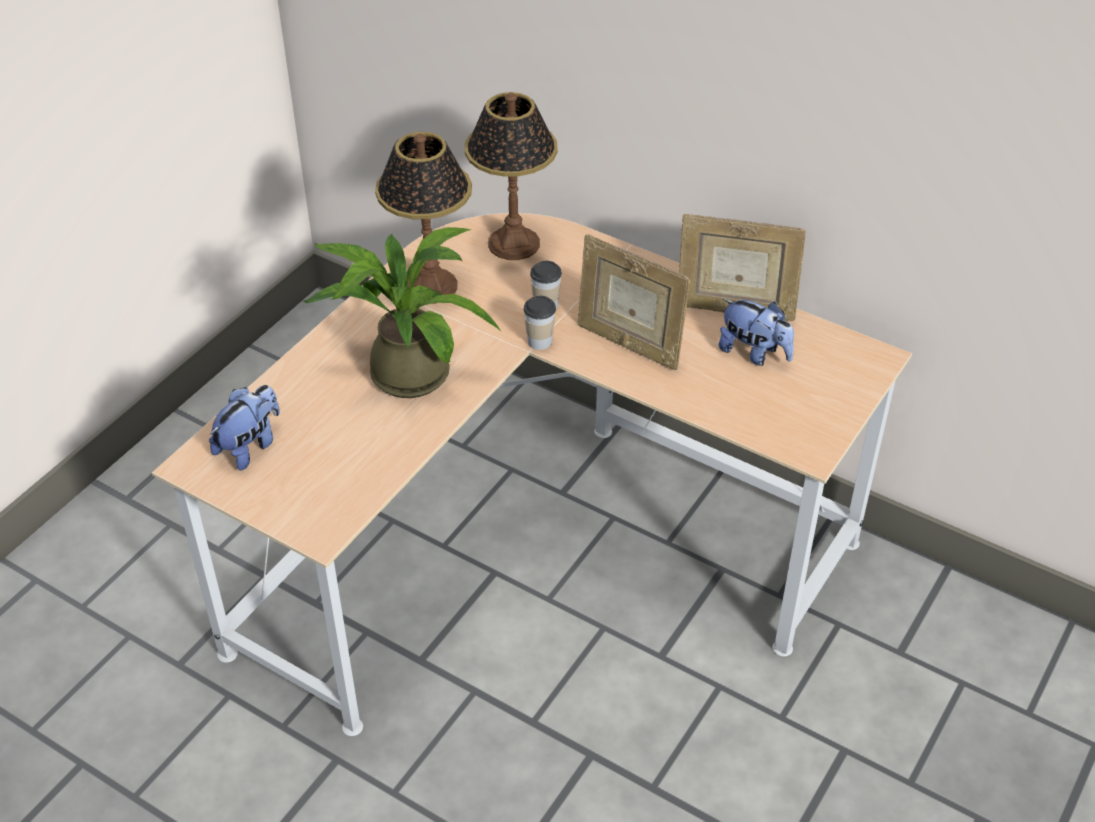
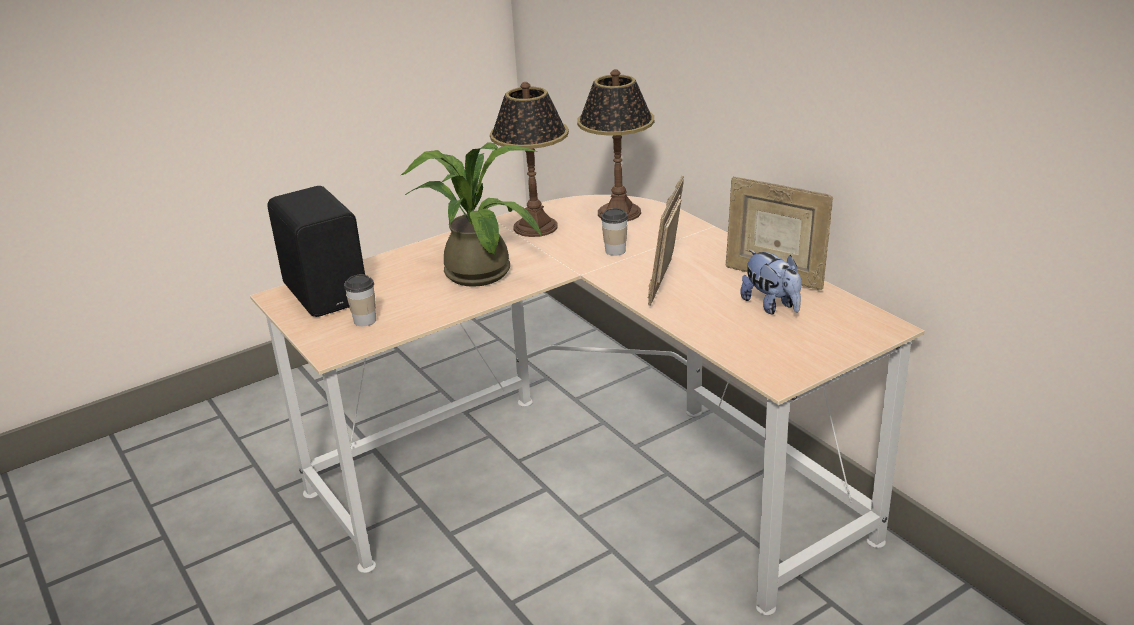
camera: 25 degrees right, 15 degrees down
plush toy [209,385,280,471] -> black speaker [268,186,365,317]
cup [524,296,556,350] -> cup moved to [344,274,376,326]
picture frame [578,234,690,370] -> picture frame turned 45 degrees clockwise [647,176,684,306]

